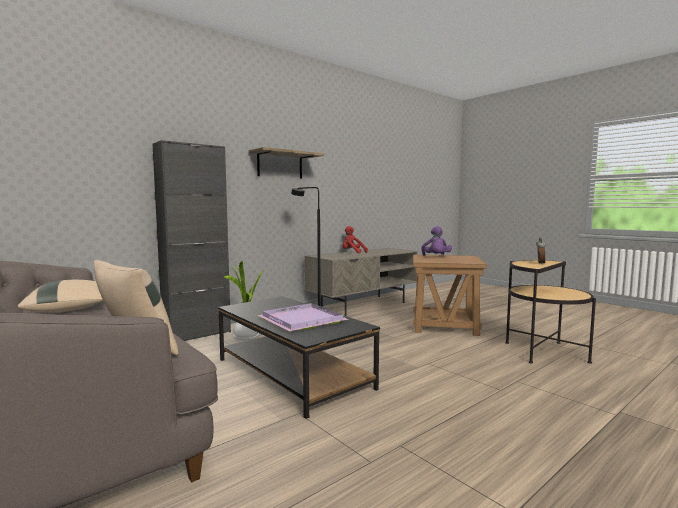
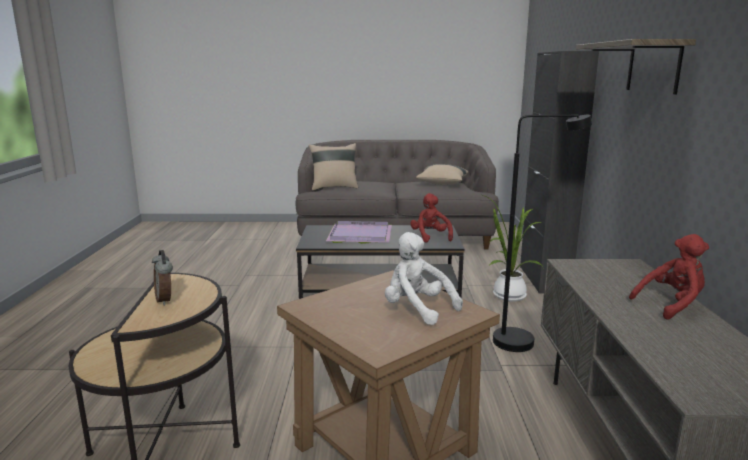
camera: 130 degrees right, 10 degrees up
purple plush toy [421,226,452,256] -> white plush toy [385,232,463,325]
none -> red plush toy [410,193,453,243]

